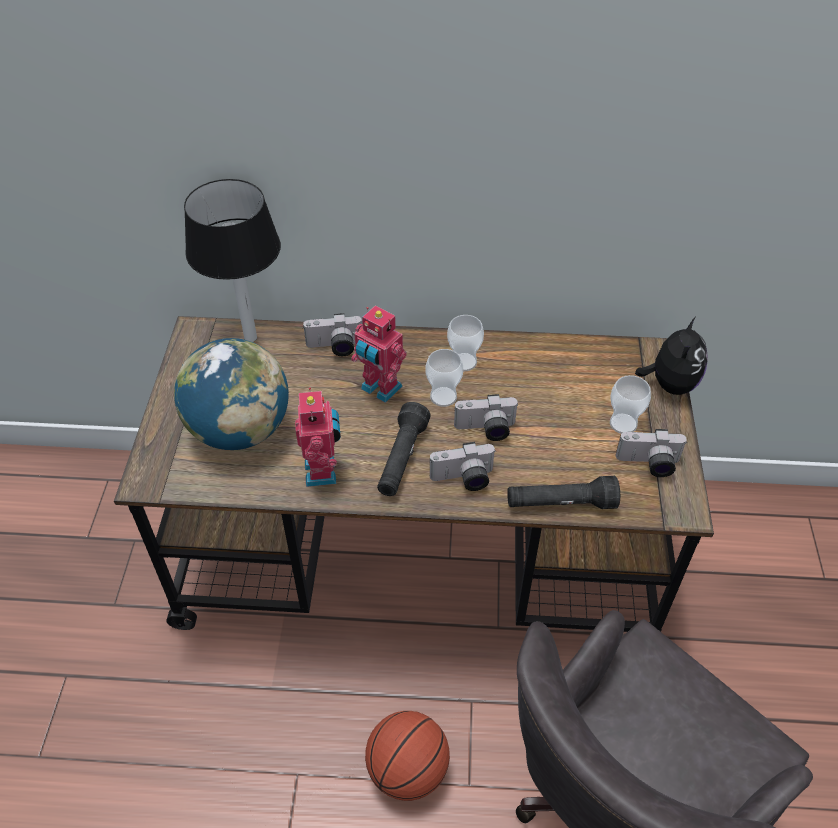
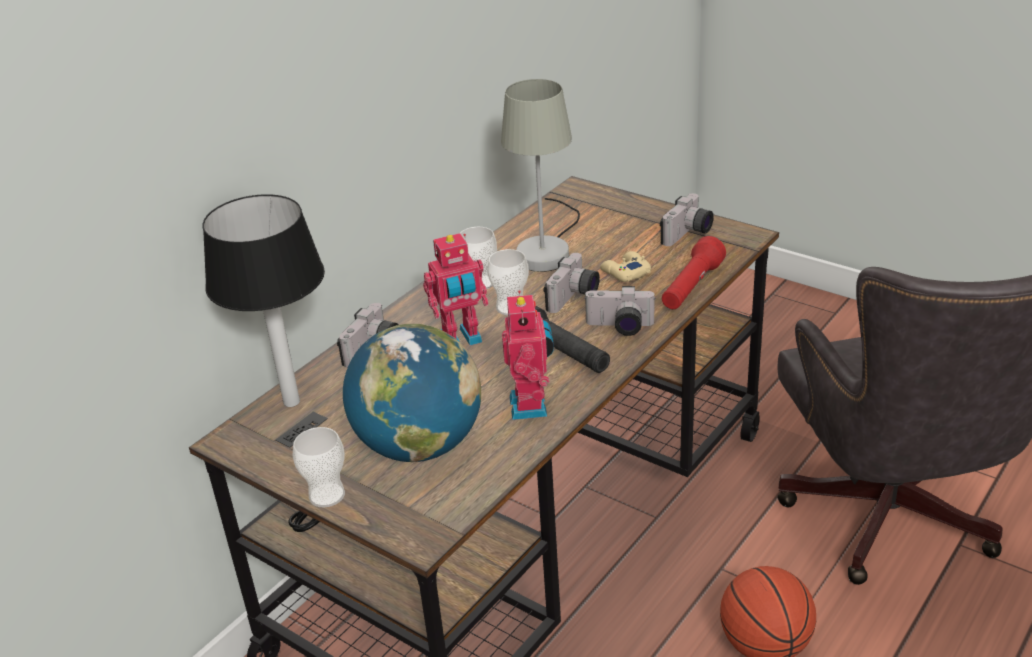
camera: 55 degrees left, 15 degrees down
toy robot [295,387,341,487] -> toy robot turned 60 degrees clockwise [502,290,554,420]
camera [430,442,495,491] -> camera turned 75 degrees clockwise [584,286,656,336]
black flashlight [507,476,620,509] -> red flashlight [662,236,726,309]
cup [610,375,651,434] -> cup moved to [292,427,345,507]
plush toy [635,317,708,395] -> none
none -> grey table lamp [501,79,580,272]
none -> beige game controller [600,251,651,282]

